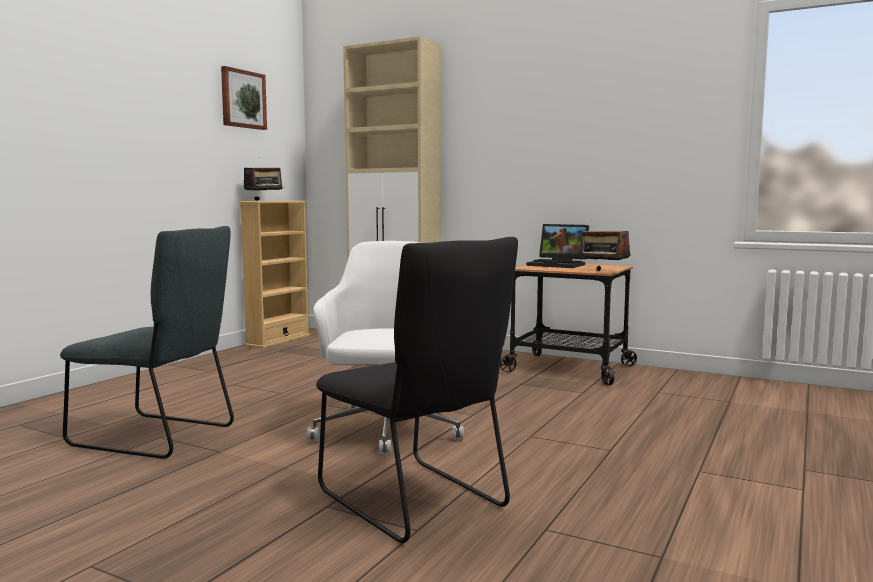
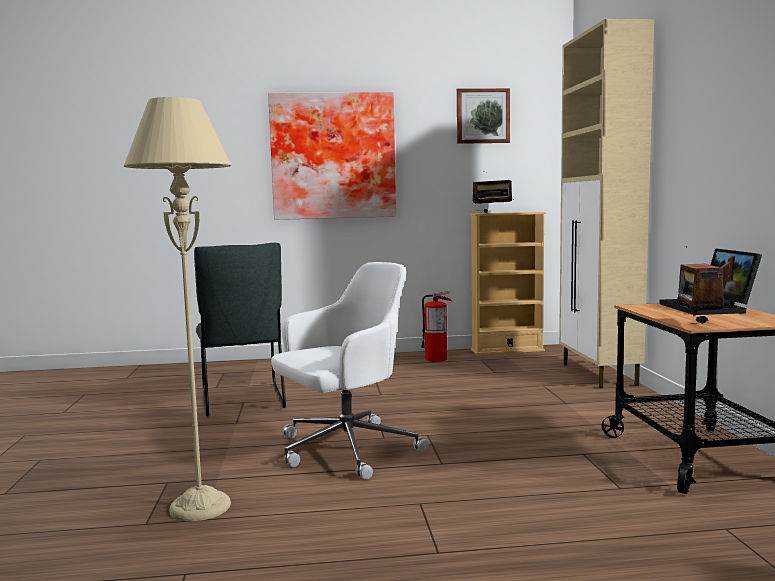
camera: 55 degrees right, 0 degrees up
black chair [316,237,518,543] -> beige floor lamp [124,97,231,521]
none -> picture [268,92,396,220]
none -> fire extinguisher [421,290,452,362]

